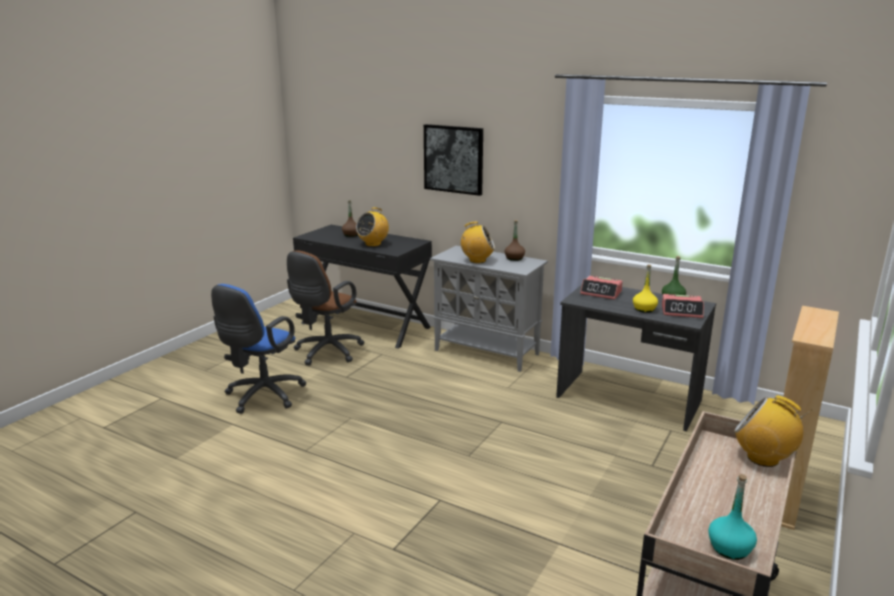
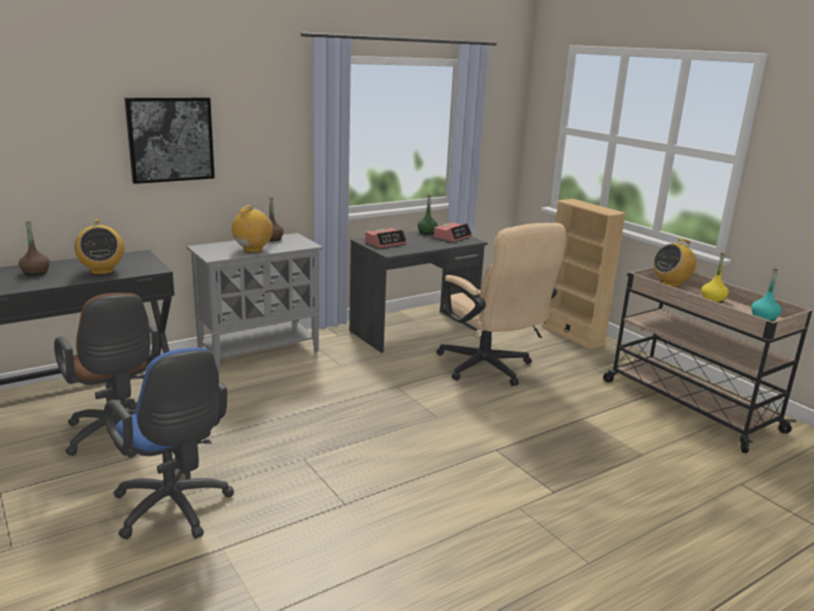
camera: 65 degrees left, 0 degrees up
yellow bottle [633,264,658,313] -> yellow bottle moved to [701,253,729,303]
none -> beige office chair [436,223,567,386]

